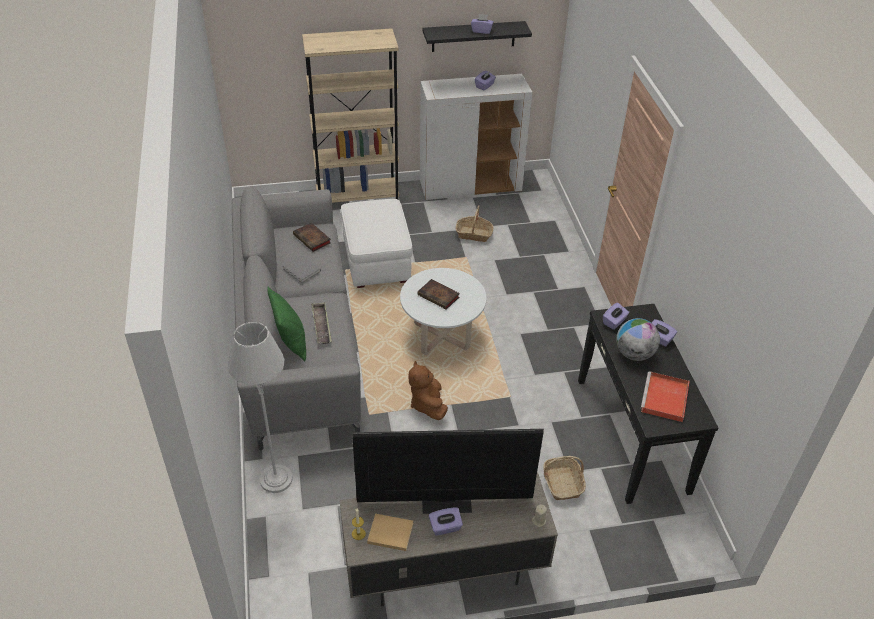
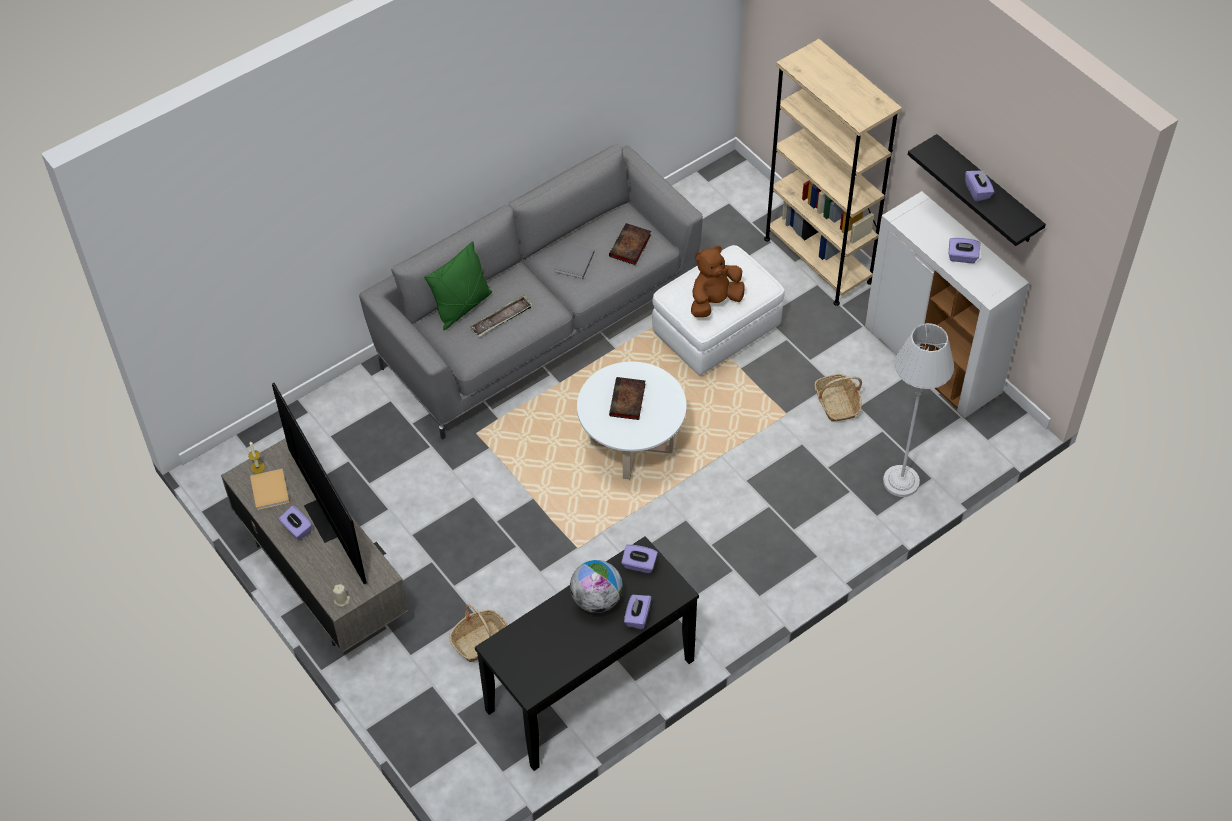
camera: 65 degrees right, 10 degrees up
grey floor lamp [228,322,293,493] -> grey floor lamp moved to [883,323,954,497]
brown plush toy [408,361,448,420] -> brown plush toy moved to [691,246,745,317]
red tray [641,371,690,422] -> none

